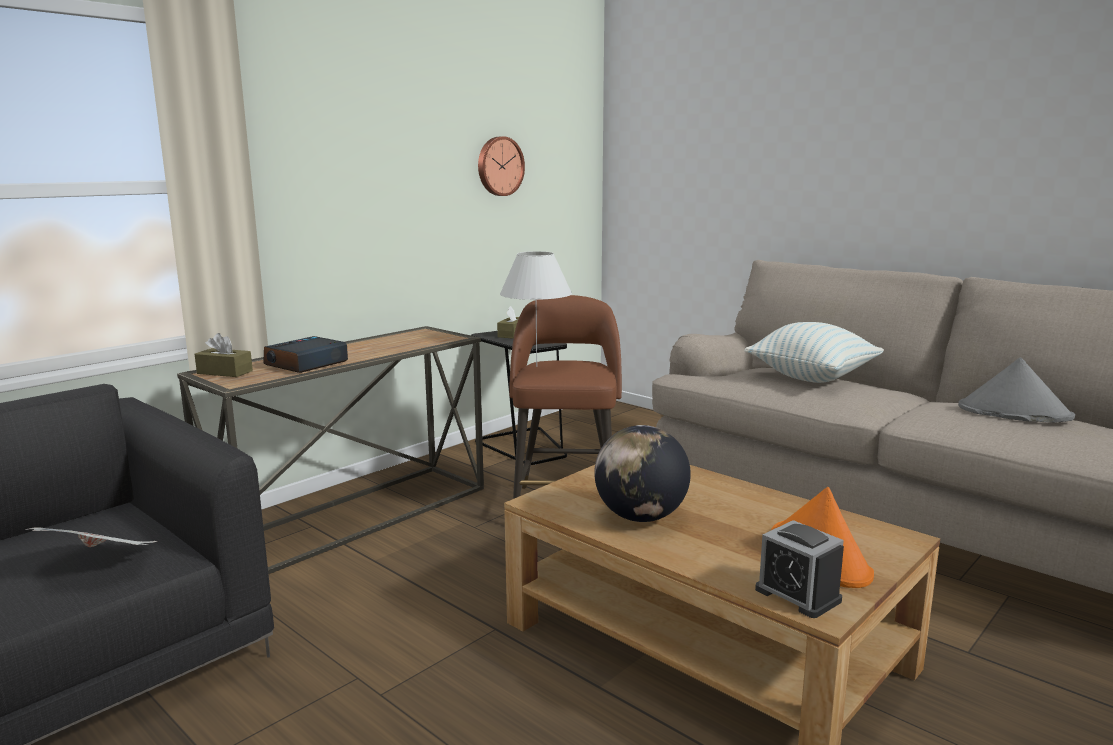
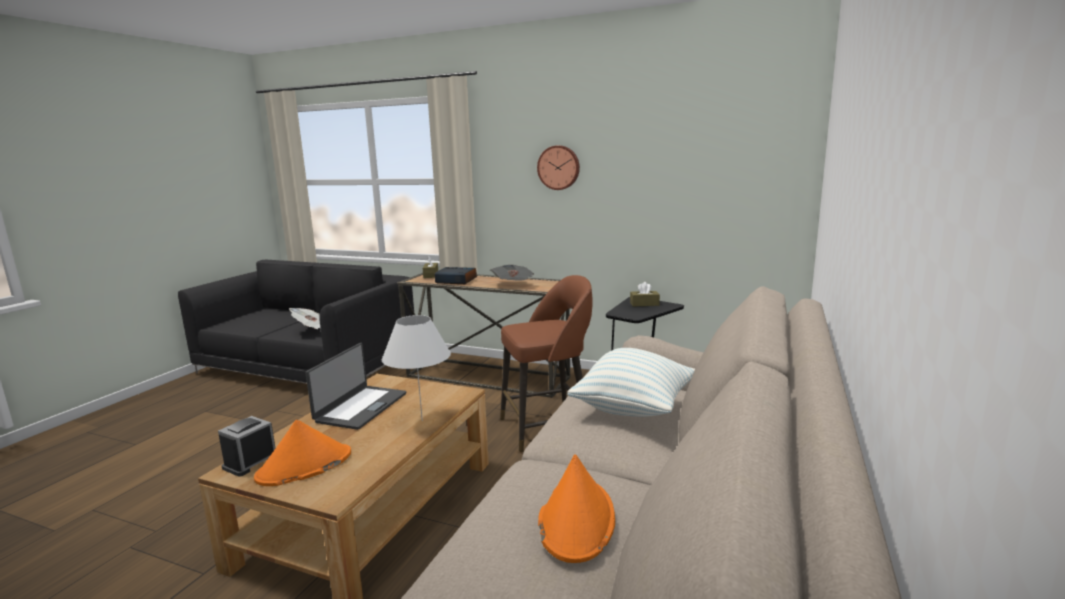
camera: 70 degrees right, 0 degrees up
wall clock [478,136,525,196] -> wall clock moved to [537,145,580,190]
white table lamp [500,251,572,367] -> white table lamp moved to [382,315,451,421]
globe [594,425,691,522] -> laptop [305,343,406,430]
grey hat [958,358,1075,423] -> orange hat [538,454,615,563]
none -> newspaper [490,265,534,281]

